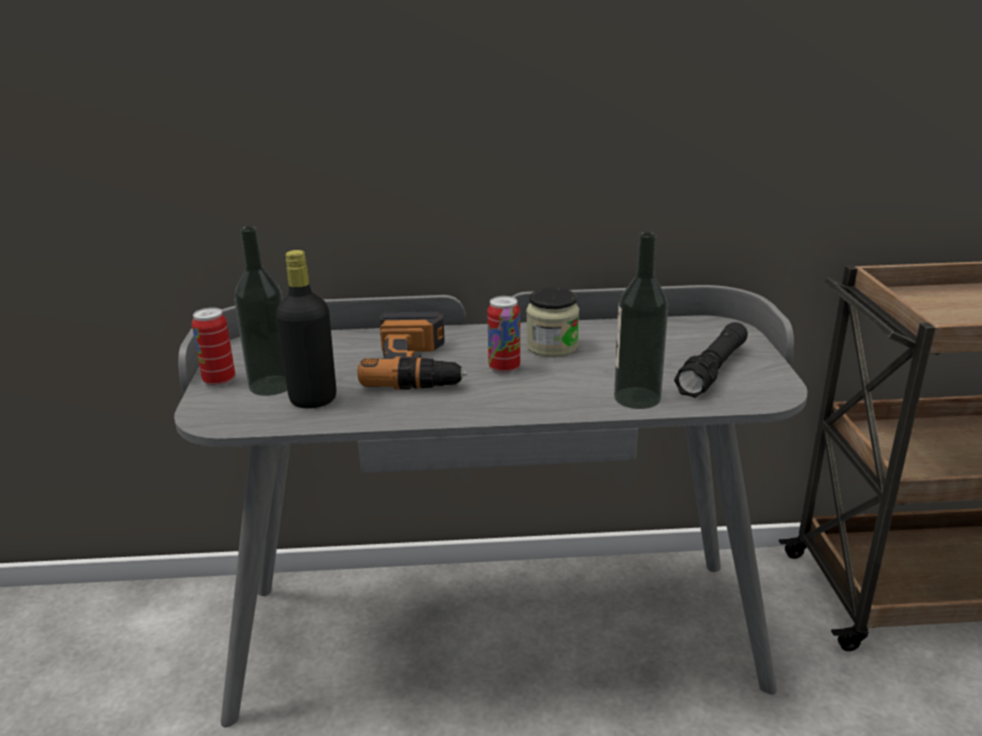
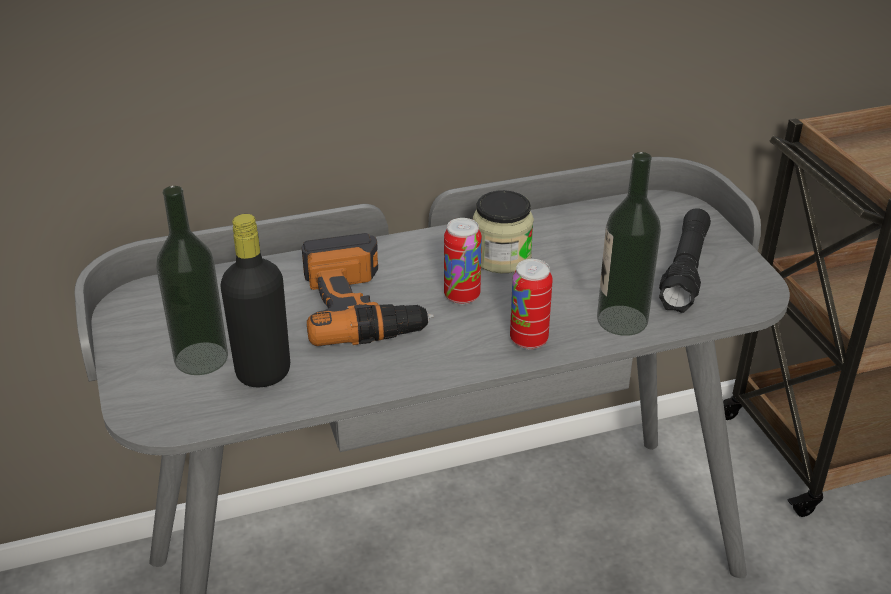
camera: 15 degrees left, 10 degrees up
can [192,307,235,387] -> can moved to [510,259,553,349]

